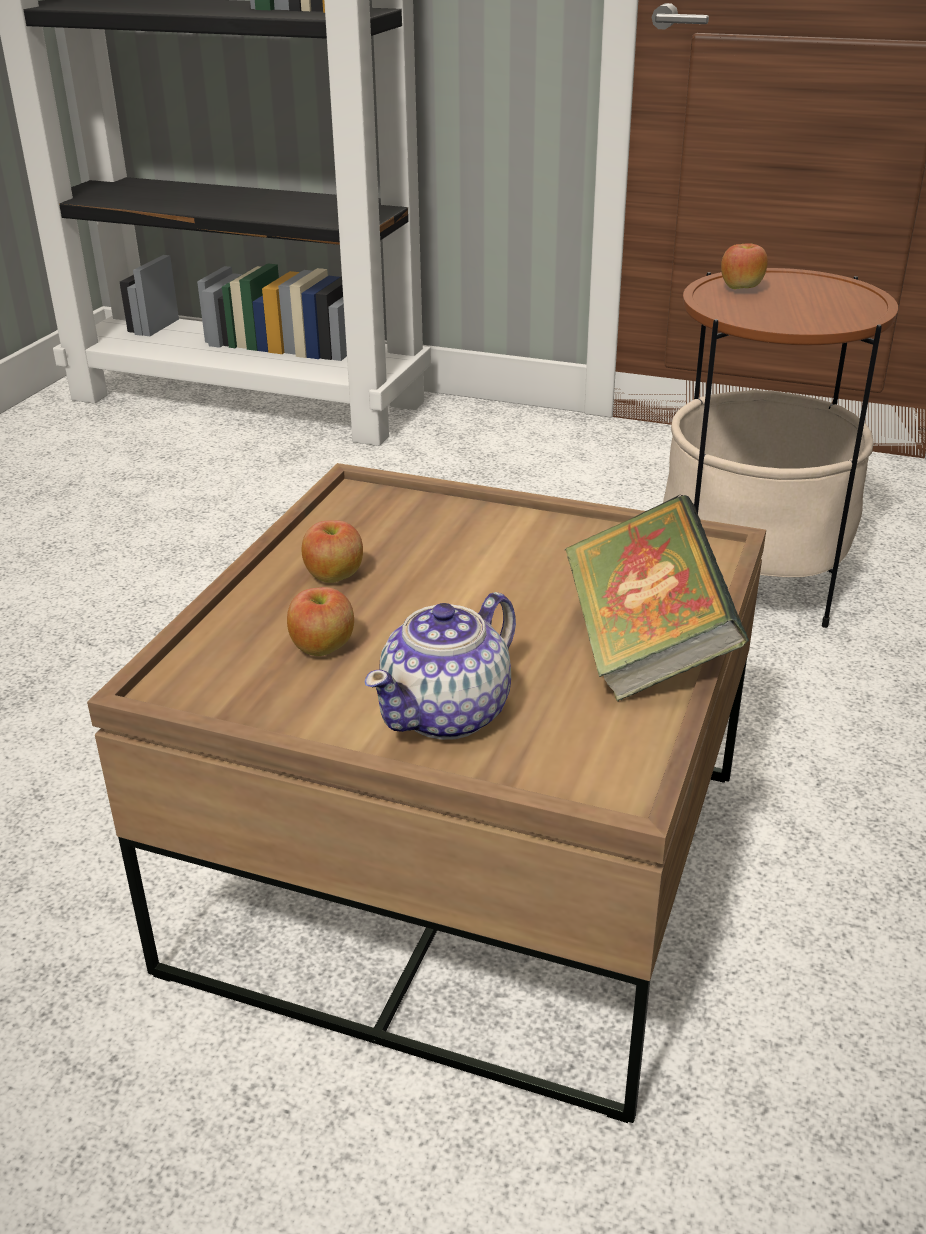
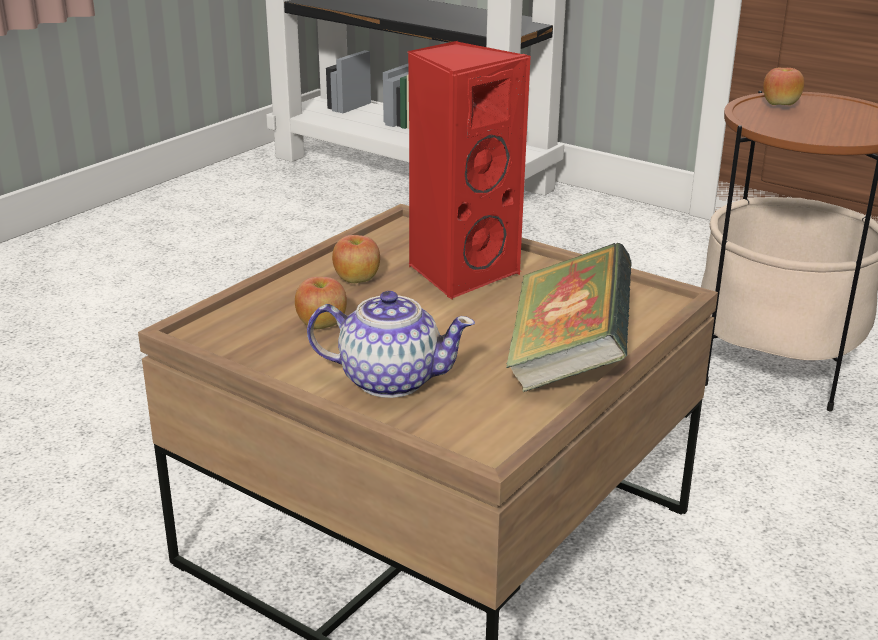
camera: 15 degrees right, 5 degrees down
teapot [365,592,516,740] -> teapot turned 135 degrees counterclockwise [307,291,475,398]
none -> red speaker [408,41,531,300]

